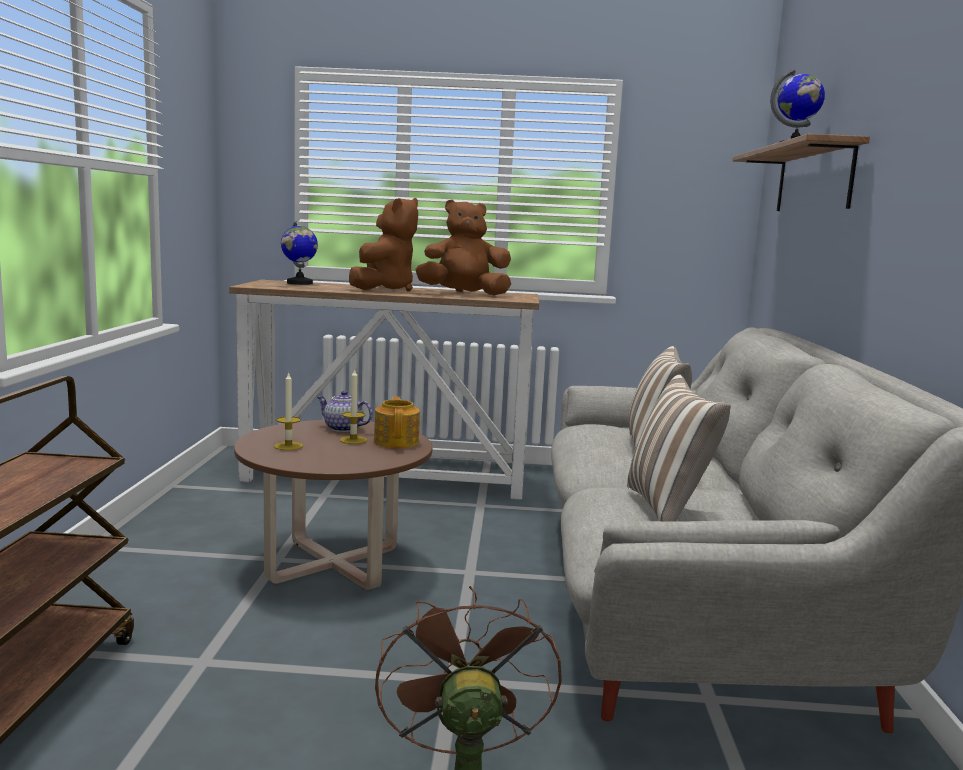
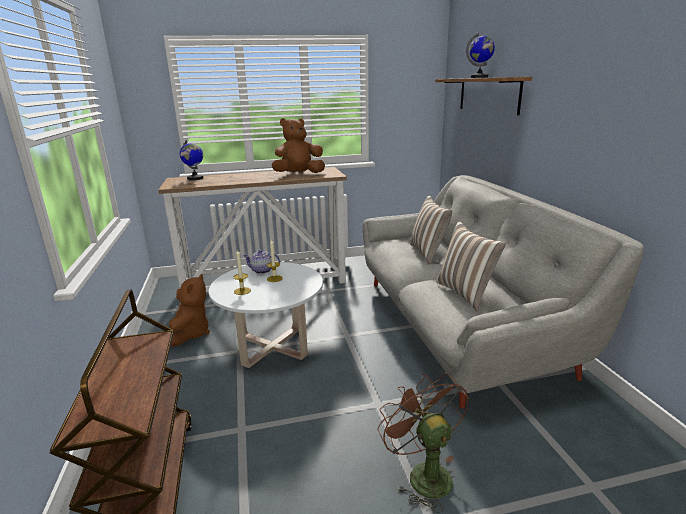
camera: 15 degrees left, 10 degrees up
brown coffee table [234,420,433,590] -> white coffee table [209,262,323,368]
brown plush toy [349,198,418,292] -> brown plush toy moved to [169,274,210,347]
teapot [374,396,420,448] -> none

